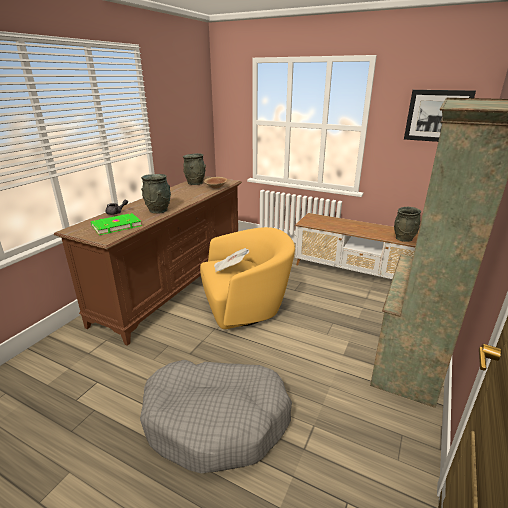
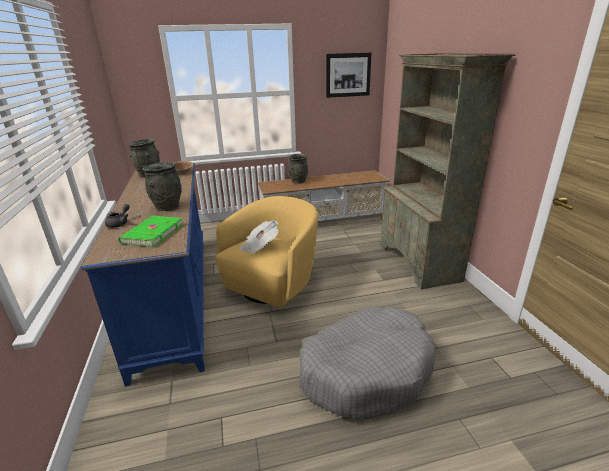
camera: 40 degrees left, 0 degrees up
brown cabinet [54,176,242,346] -> blue cabinet [81,163,205,387]
grey vase [394,207,421,242] -> grey vase moved to [288,154,308,184]

